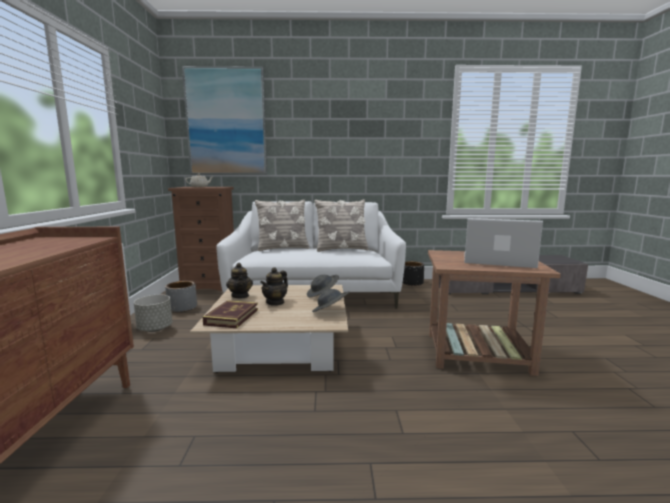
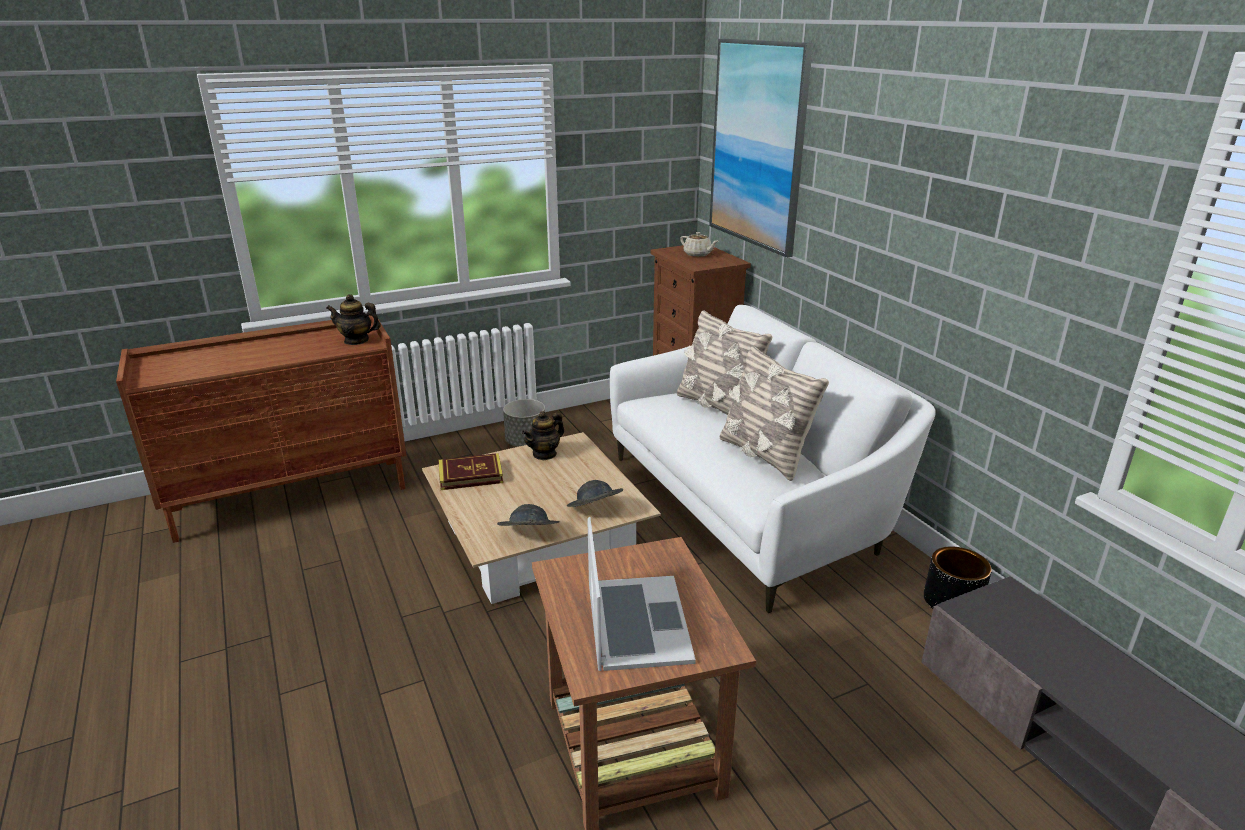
camera: 65 degrees right, 15 degrees up
grey planter [165,281,197,313] -> none
teapot [260,267,288,306] -> teapot moved to [326,294,381,345]

